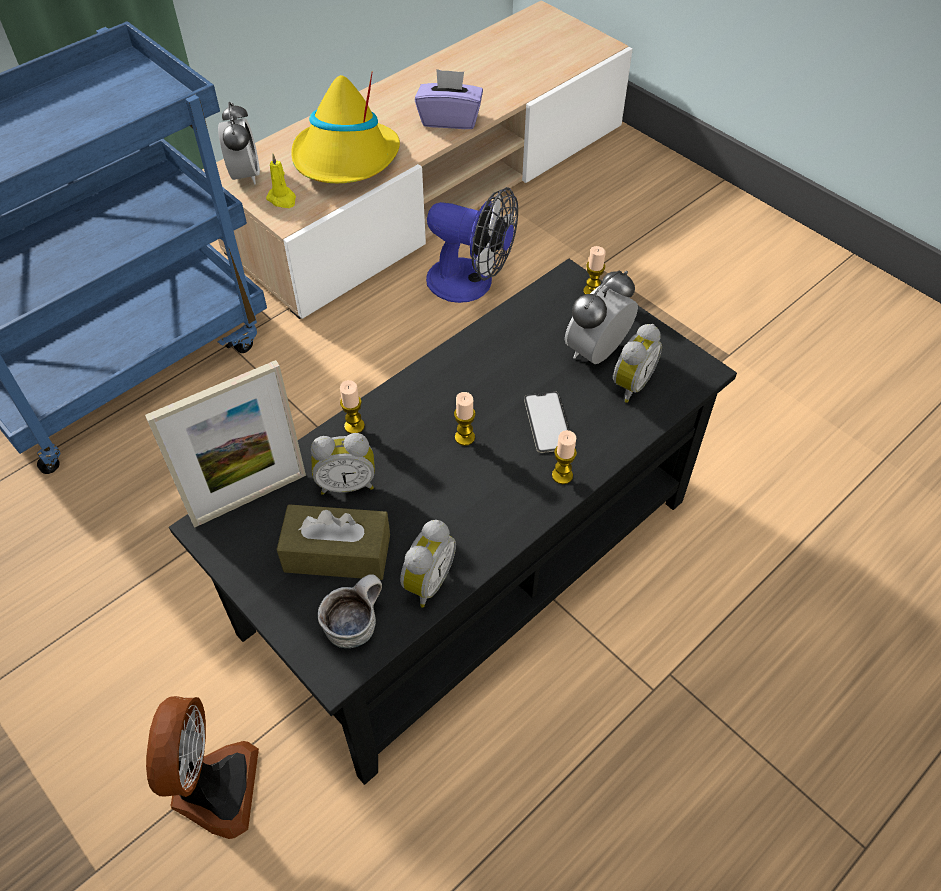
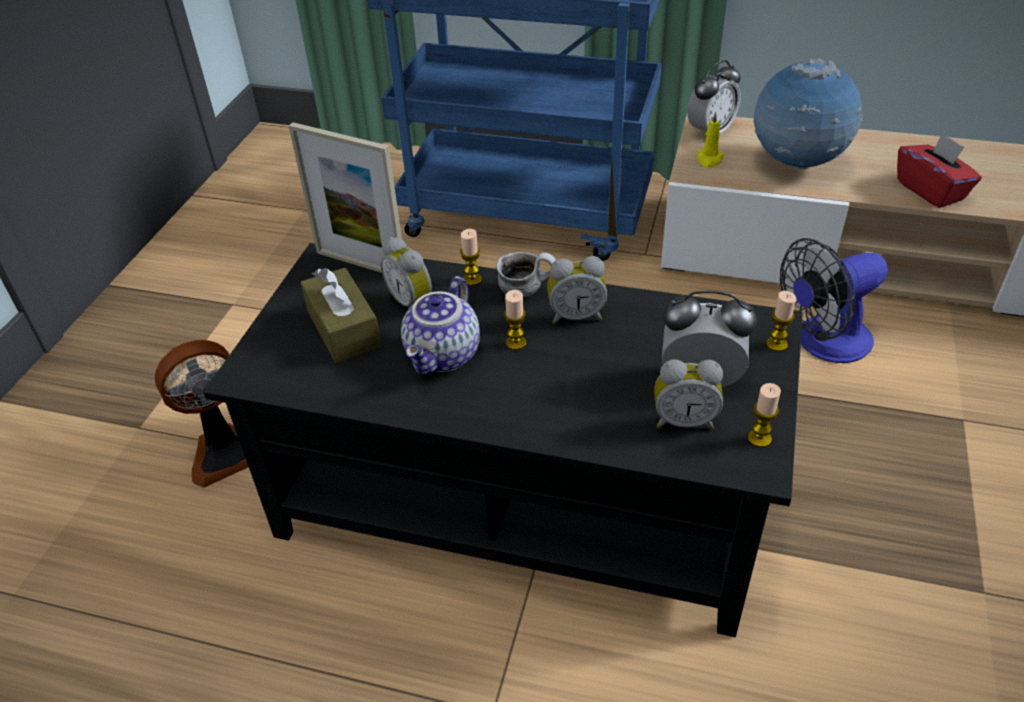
camera: 60 degrees right, 10 degrees down
yellow hat [291,71,400,183] -> globe [754,58,863,169]
mug [318,574,382,648] -> mug moved to [496,252,556,298]
alarm clock [400,520,456,608] -> alarm clock moved to [547,256,608,324]
purple tissue box [415,69,483,129] -> red tissue box [897,133,982,208]
fan [426,187,518,303] -> fan turned 75 degrees clockwise [780,238,888,363]
phone [524,391,569,453] -> none
candle [552,430,577,484] -> candle moved to [748,383,781,447]
none -> teapot [401,276,480,374]

